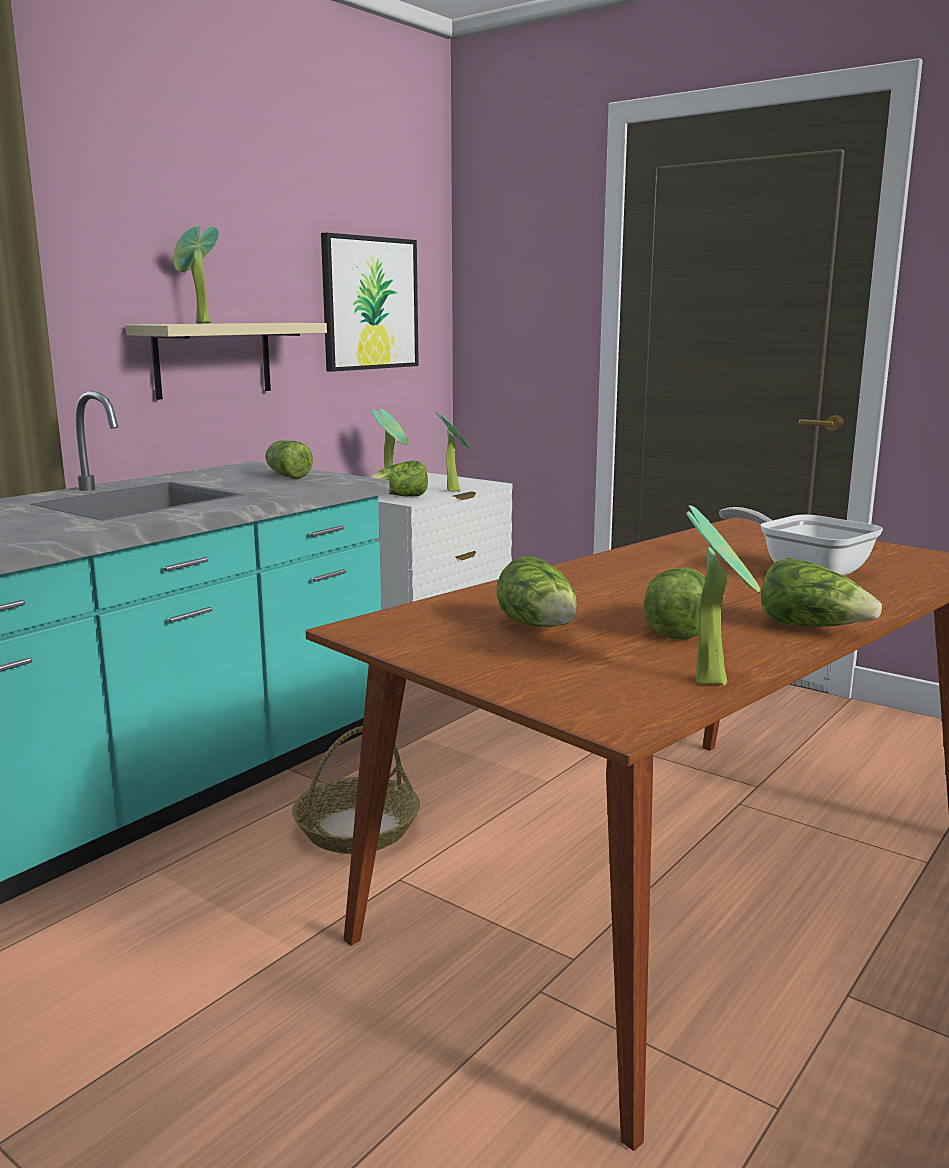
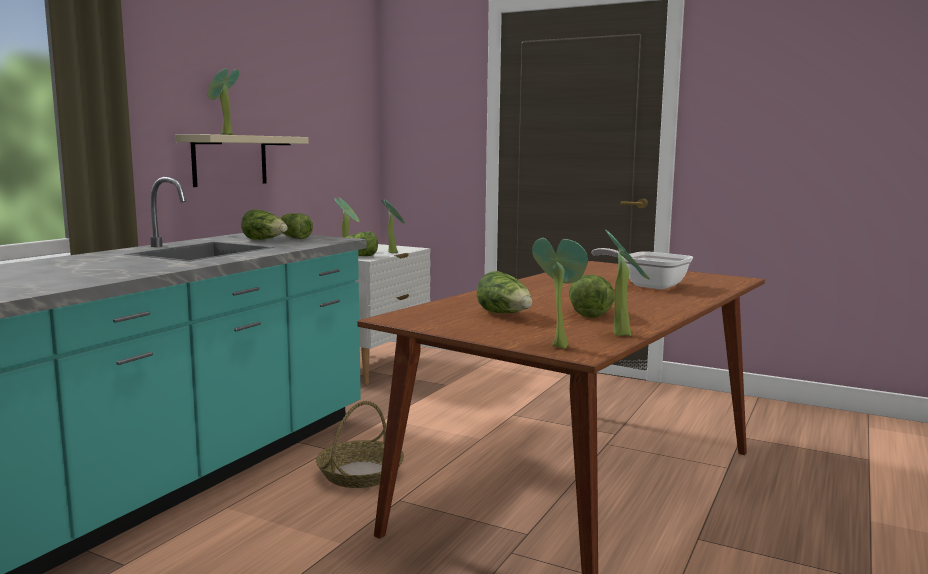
camera: 10 degrees left, 5 degrees down
picture [321,233,419,372] -> none
lettuce [761,558,882,627] -> lettuce moved to [241,210,288,240]
none -> potted plant [532,238,588,349]

